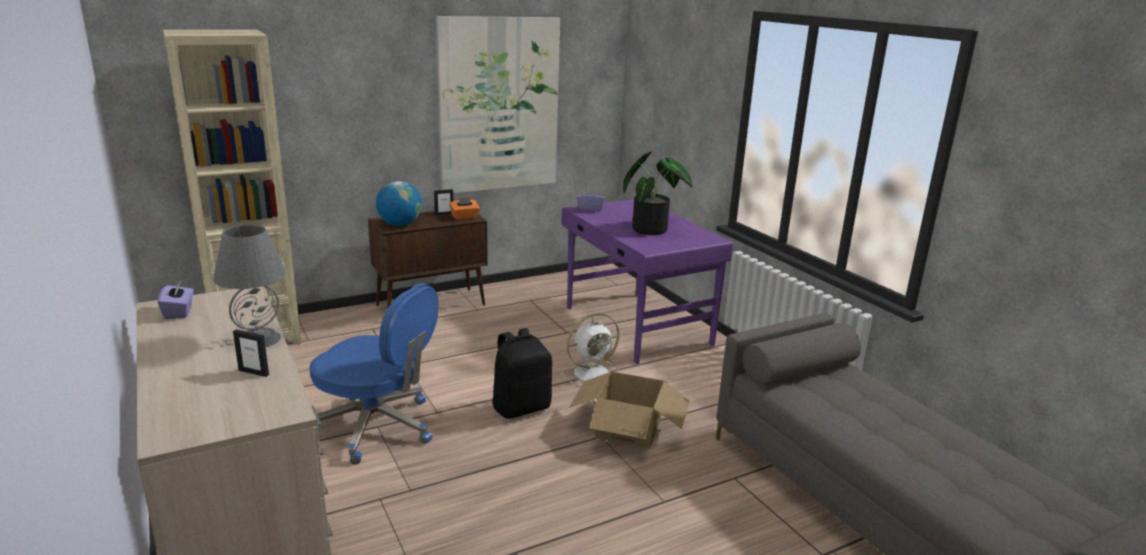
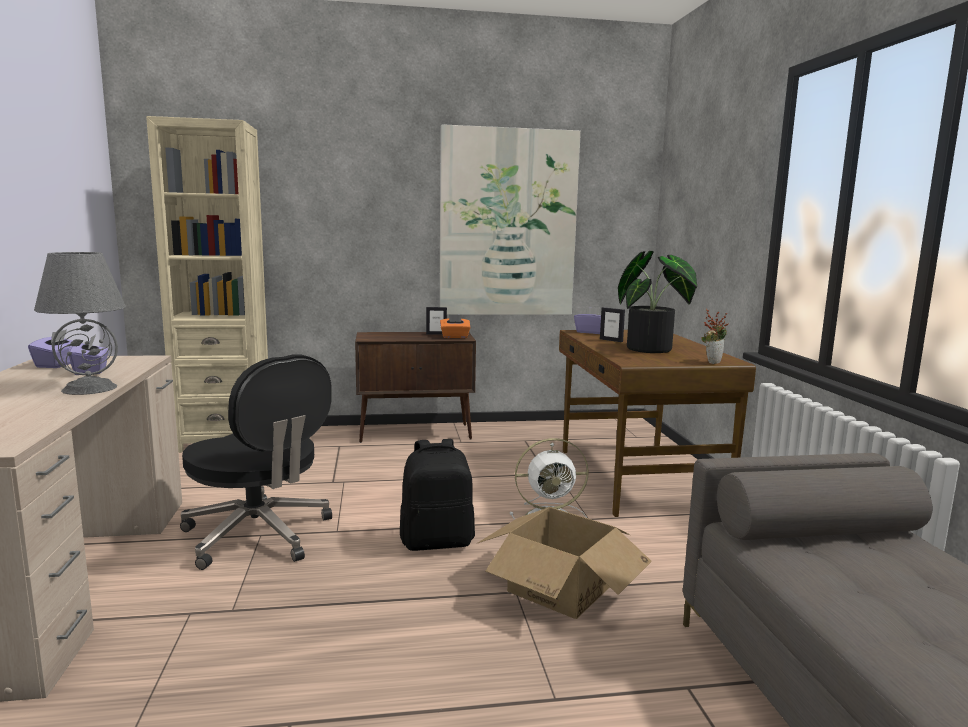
camera: 20 degrees right, 10 degrees down
picture frame [233,329,269,377] -> picture frame moved to [600,307,625,342]
blue office chair [309,283,439,464] -> black office chair [180,354,332,570]
globe [376,181,422,226] -> none
purple desk [561,199,733,364] -> brown desk [559,330,756,517]
none -> purple tissue box [69,334,109,375]
none -> potted plant [701,309,728,364]

